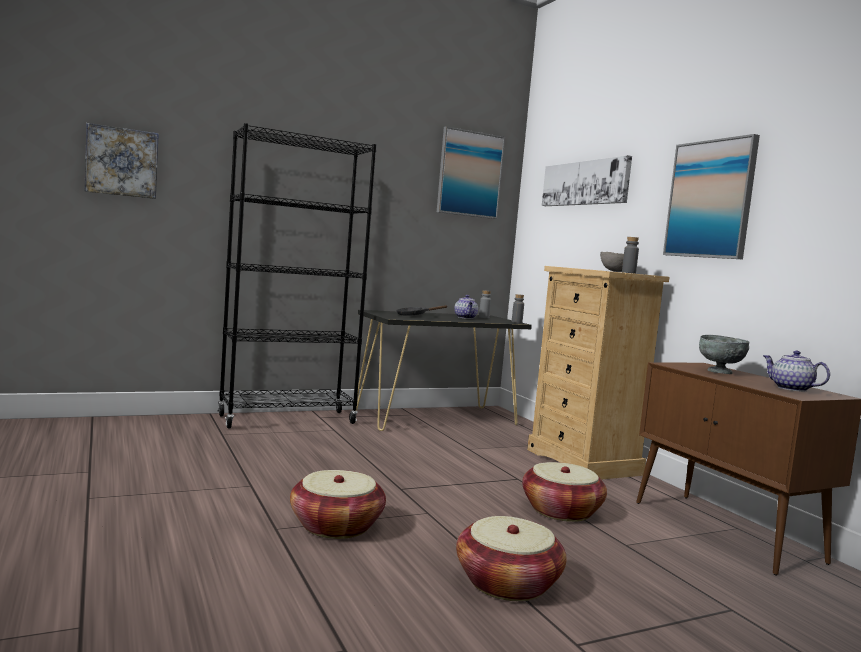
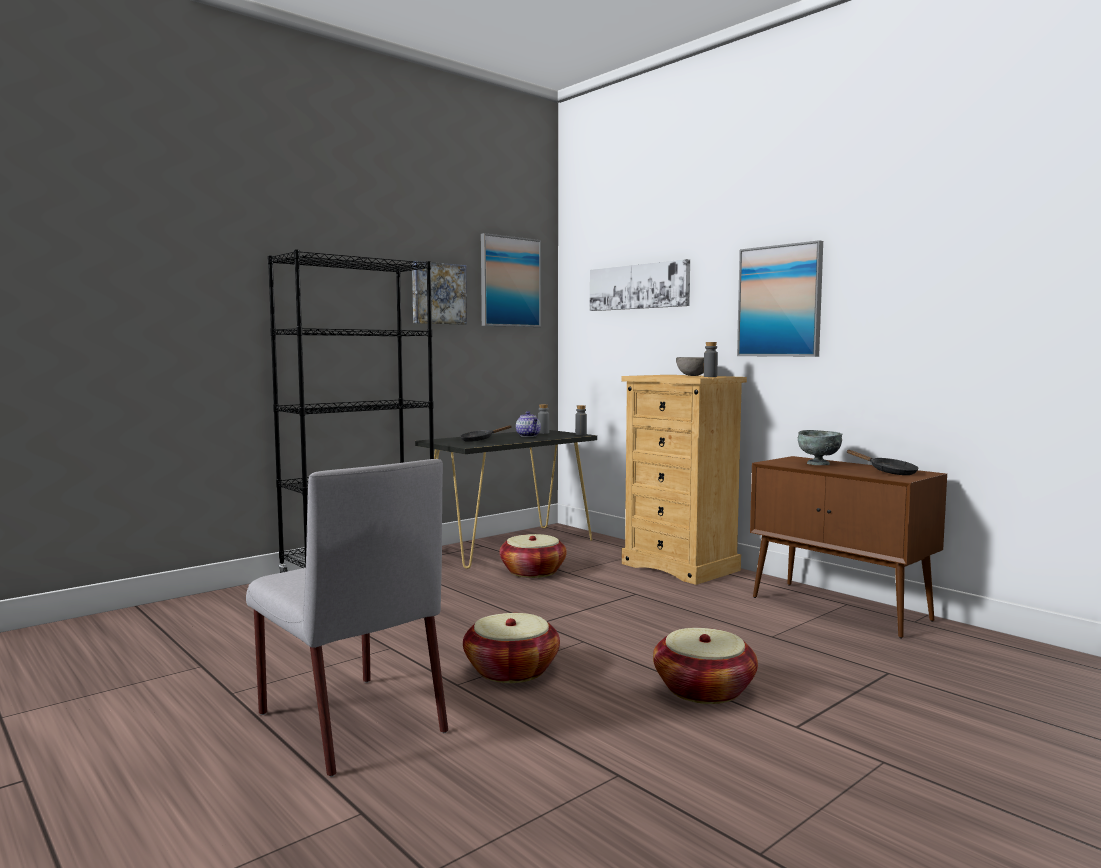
camera: 15 degrees left, 0 degrees up
picture [85,123,159,199] -> picture moved to [412,261,467,325]
basket [522,462,607,522] -> basket moved to [499,534,567,578]
teapot [763,351,830,391] -> black frying pan [846,450,919,475]
none -> grey chair [246,459,448,777]

